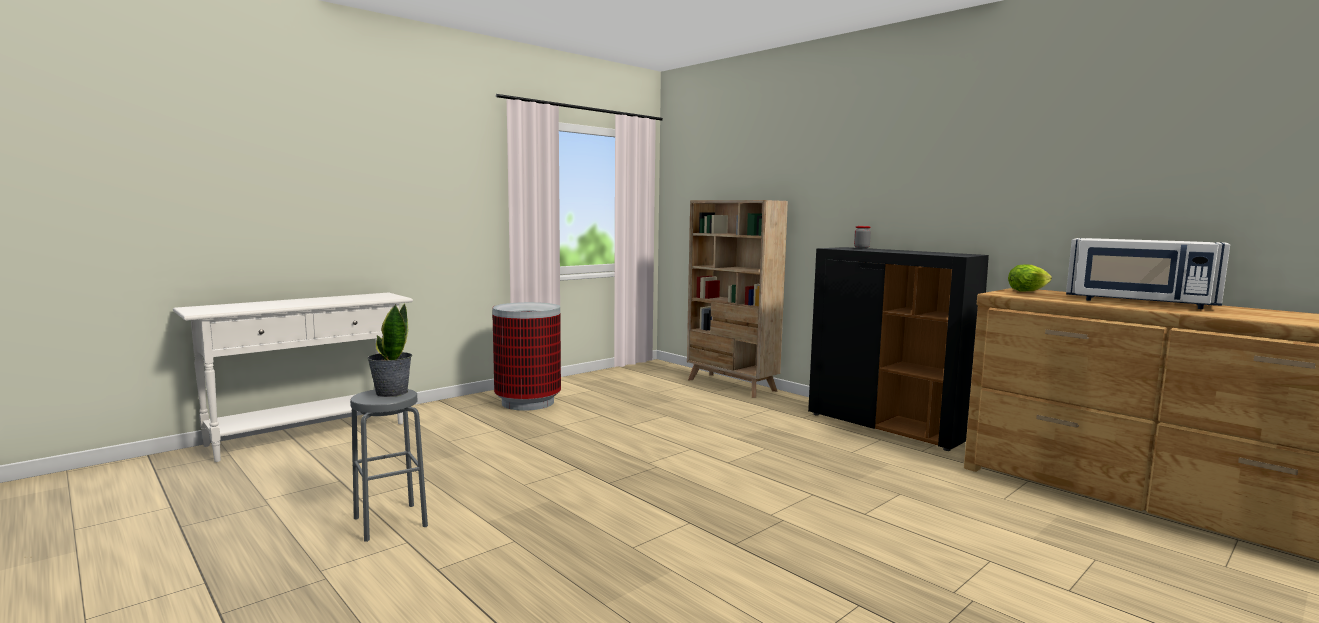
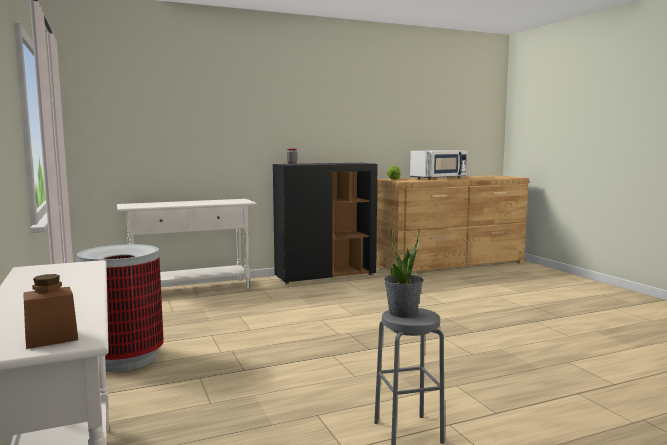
camera: 70 degrees left, 0 degrees up
beige bookcase [687,200,788,398] -> white console table [117,199,257,288]
none -> brown jar [23,274,78,349]

